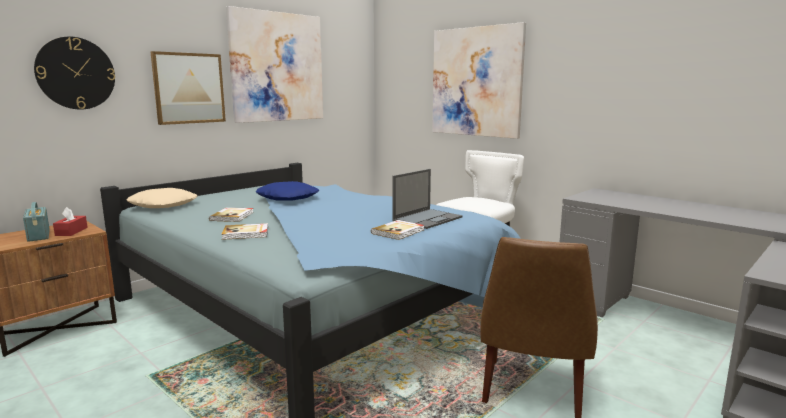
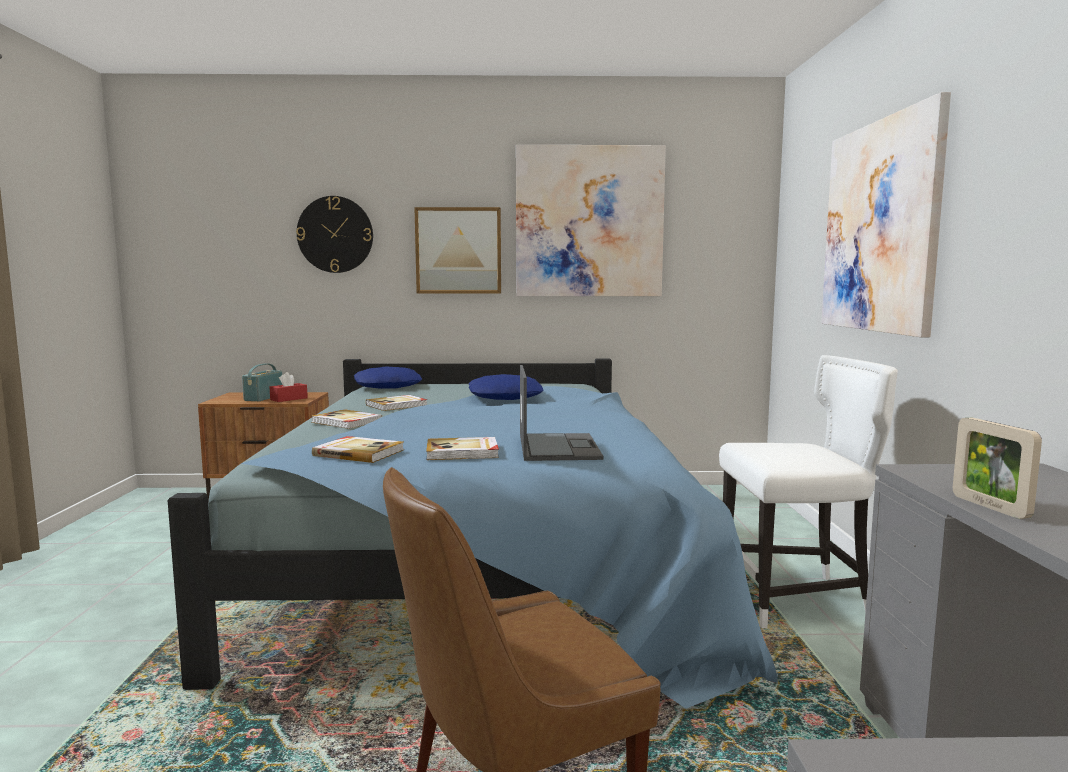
camera: 45 degrees right, 5 degrees down
beige pillow [127,188,197,208] -> blue pillow [354,367,422,389]
laptop [392,169,463,229] -> laptop turned 90 degrees counterclockwise [520,365,604,461]
none -> book [312,436,404,463]
none -> picture frame [953,418,1042,519]

